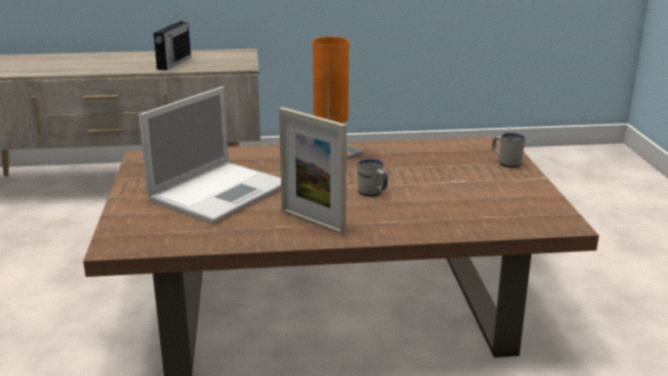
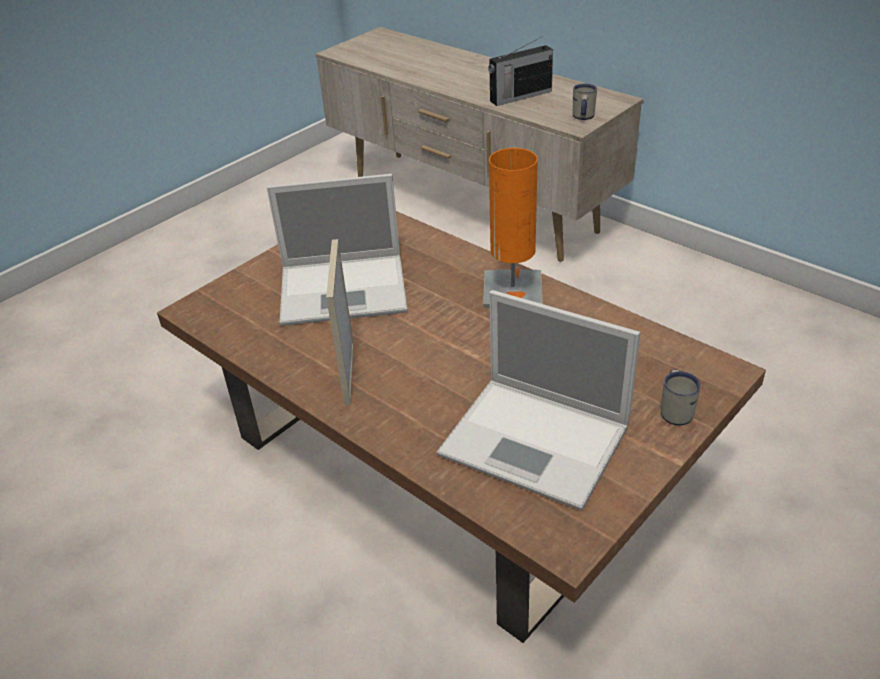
camera: 50 degrees right, 15 degrees up
white mug [358,158,388,196] -> white mug moved to [573,84,597,120]
none -> laptop [437,290,640,511]

